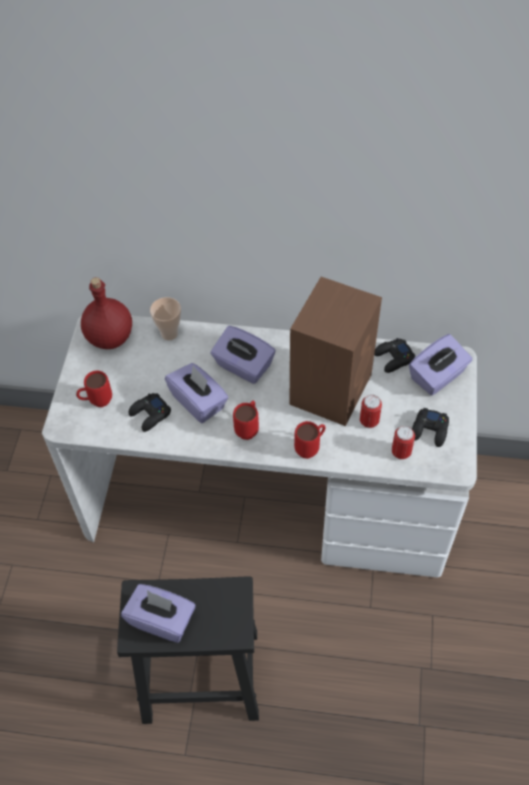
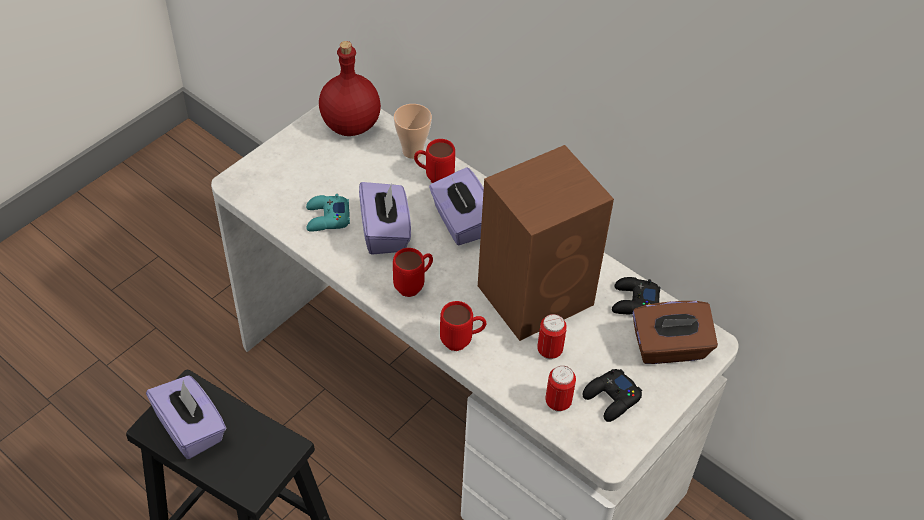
camera: 30 degrees right, 5 degrees down
red mug [76,371,112,407] -> red mug moved to [414,139,455,183]
black game controller [128,393,171,432] -> turquoise game controller [306,194,350,232]
purple tissue box [409,334,473,396] -> brown tissue box [632,301,718,364]

